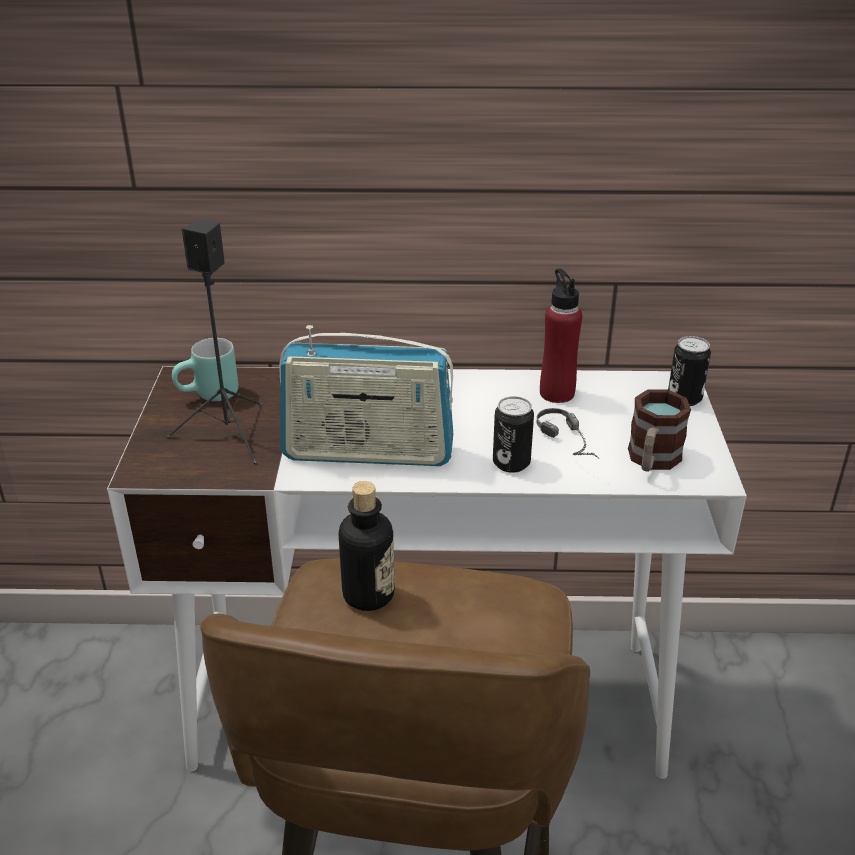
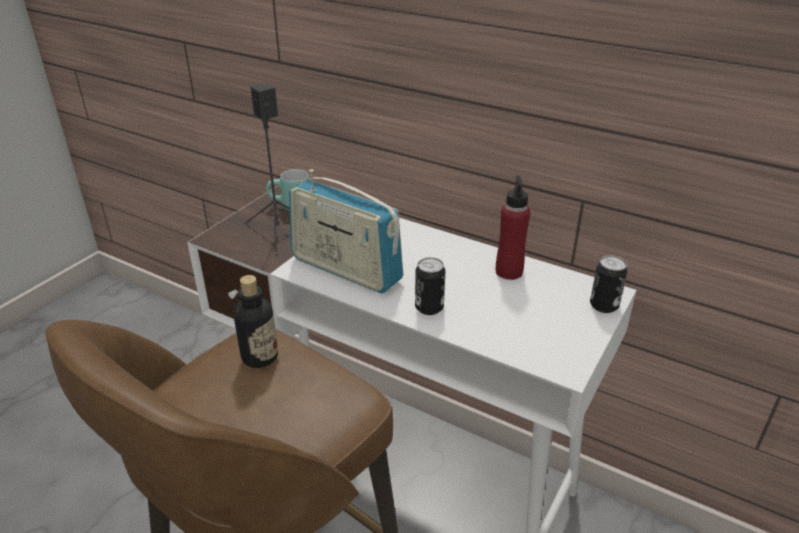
camera: 30 degrees right, 0 degrees up
headphones [537,408,600,459] -> none
mug [628,390,691,471] -> none

